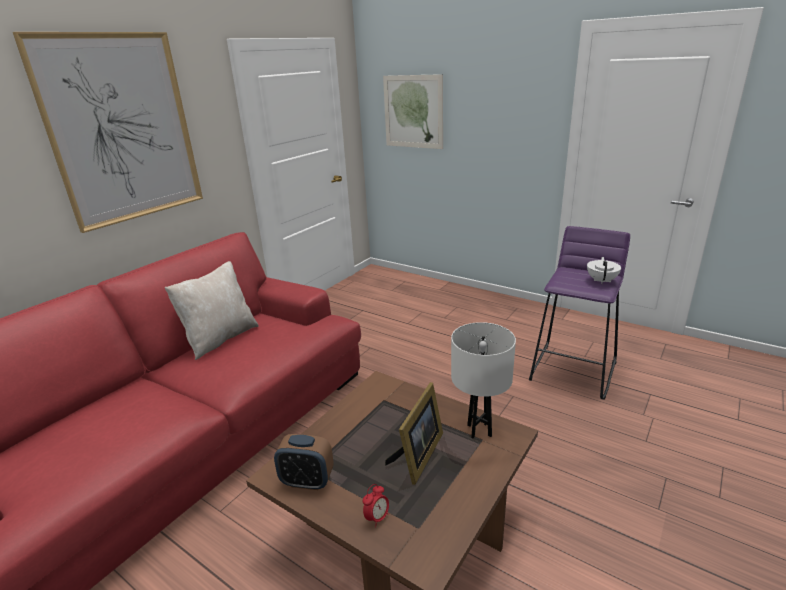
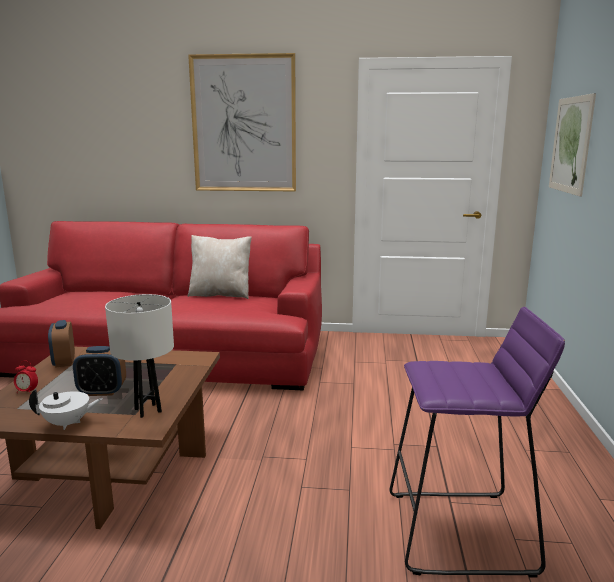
camera: 60 degrees right, 10 degrees down
picture frame [385,382,443,485] -> alarm clock [73,346,126,396]
white teapot [587,257,621,284] -> white teapot moved to [29,389,102,430]

